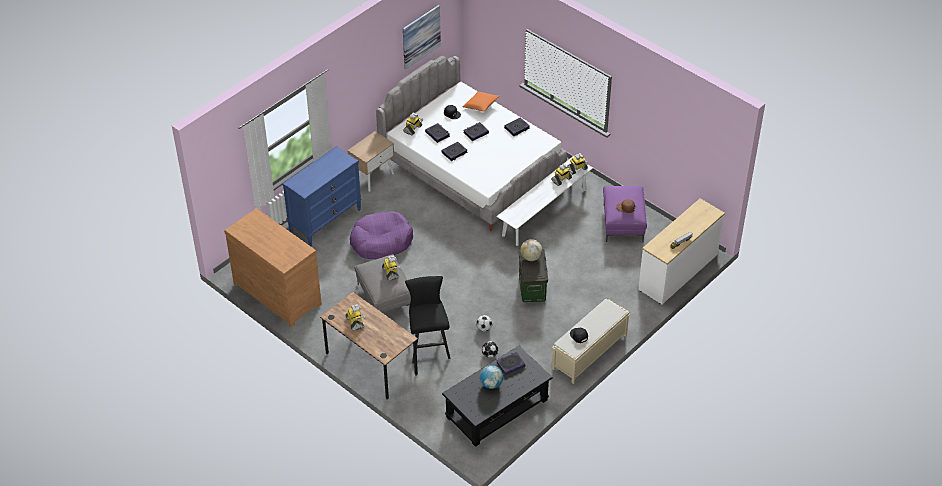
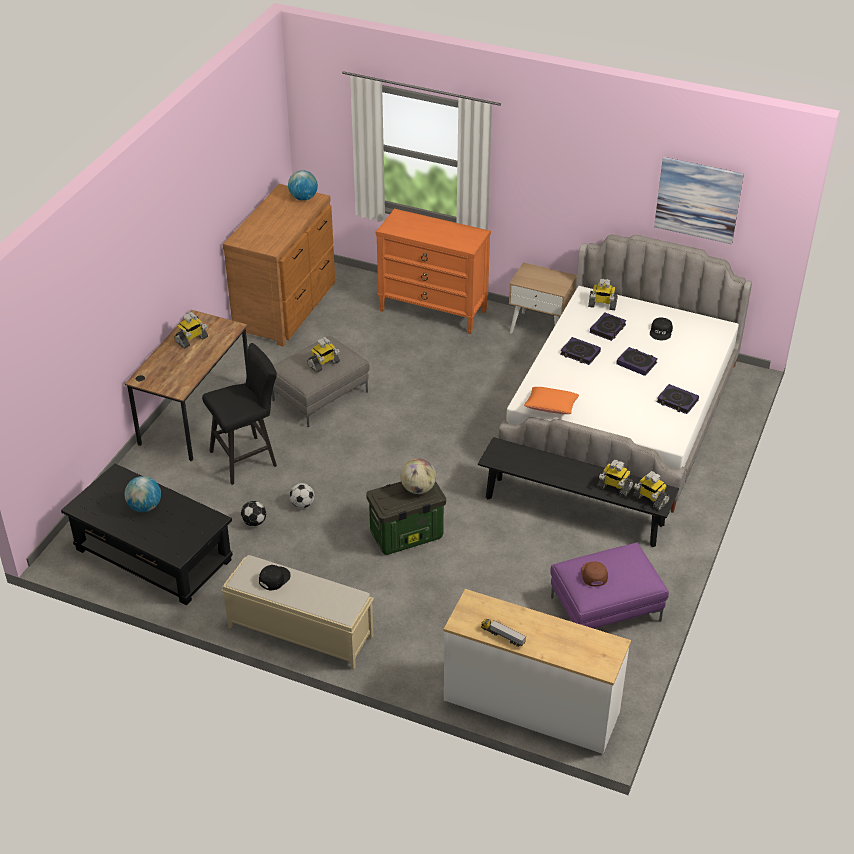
camera: 70 degrees right, 5 degrees down
blue dresser [282,146,361,246] -> orange dresser [376,209,491,334]
purple dog bed [350,211,413,259] -> none
orange pillow [462,92,500,111] -> orange pillow moved to [524,387,579,414]
white bench [496,156,593,246] -> black bench [478,437,679,547]
book [496,352,525,375] -> none
none -> globe [288,170,318,201]

